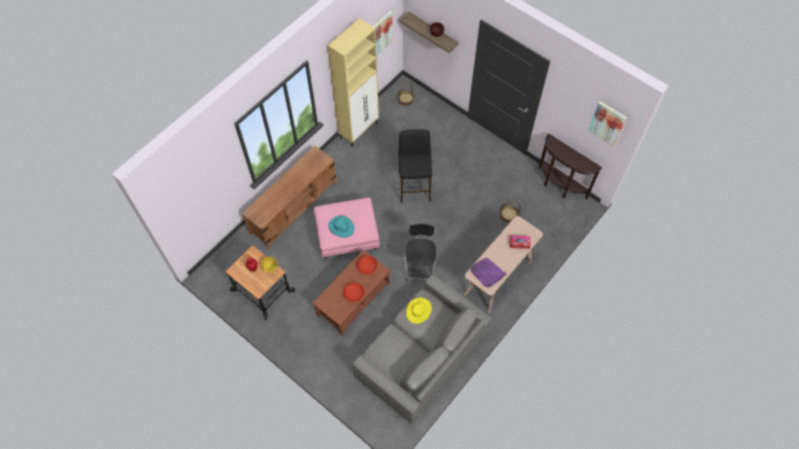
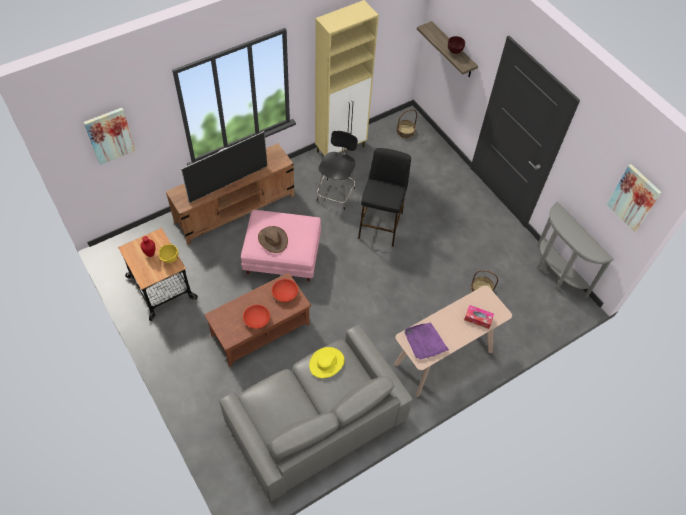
camera: 15 degrees right, 5 degrees down
turquoise hat [328,216,354,238] -> brown hat [258,226,288,253]
picture [373,11,393,55] -> picture moved to [84,108,136,165]
black stool [405,224,436,282] -> black stool moved to [317,131,358,210]
brown console table [539,134,602,199] -> grey console table [537,202,614,299]
none -> television [181,131,267,203]

